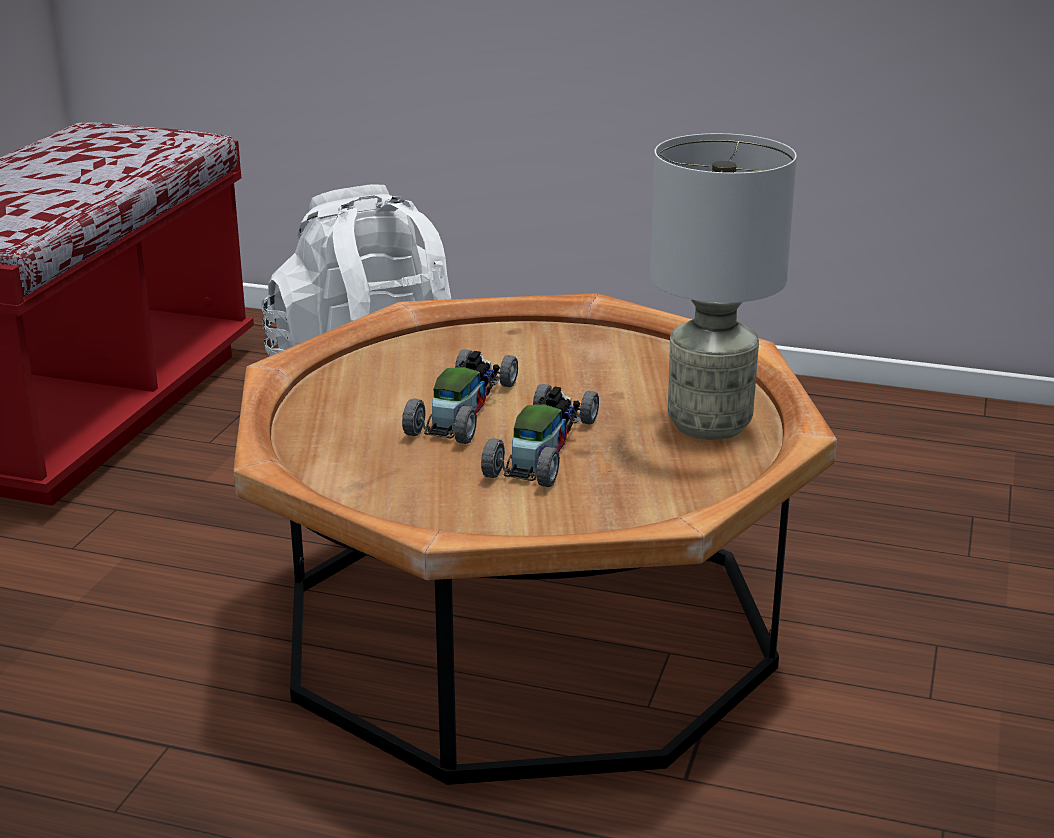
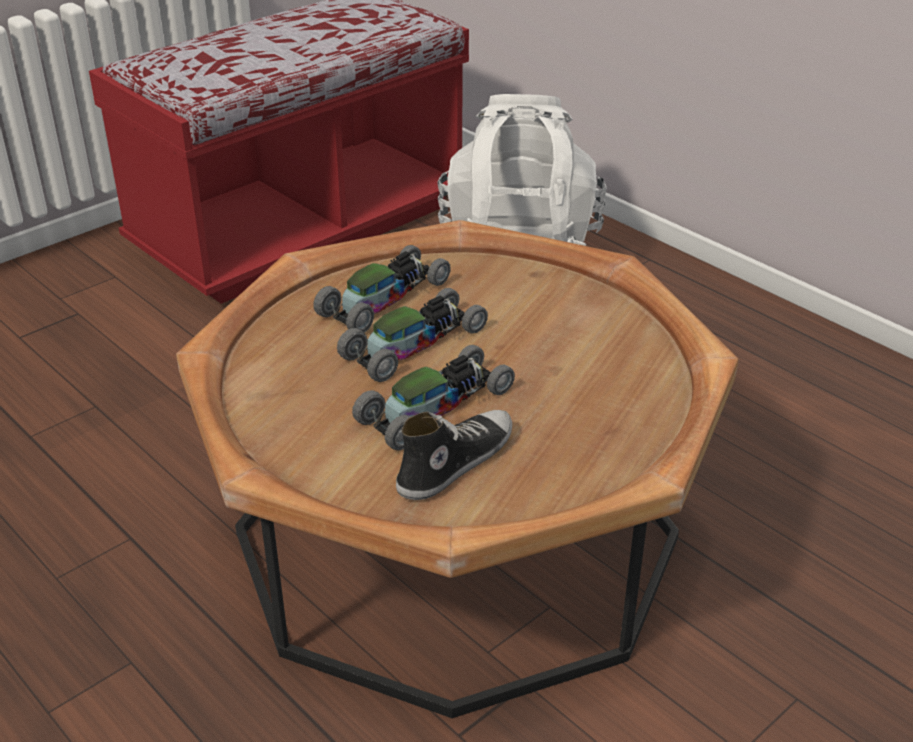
camera: 30 degrees right, 10 degrees up
grey table lamp [650,133,797,440] -> none
none -> toy car [313,245,451,333]
none -> shoe [396,410,512,500]

